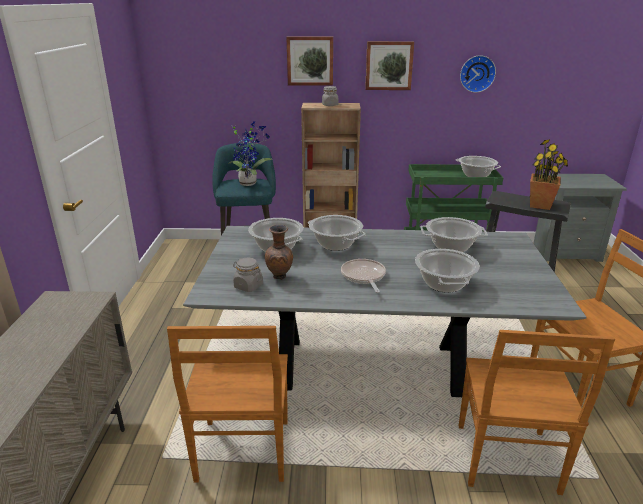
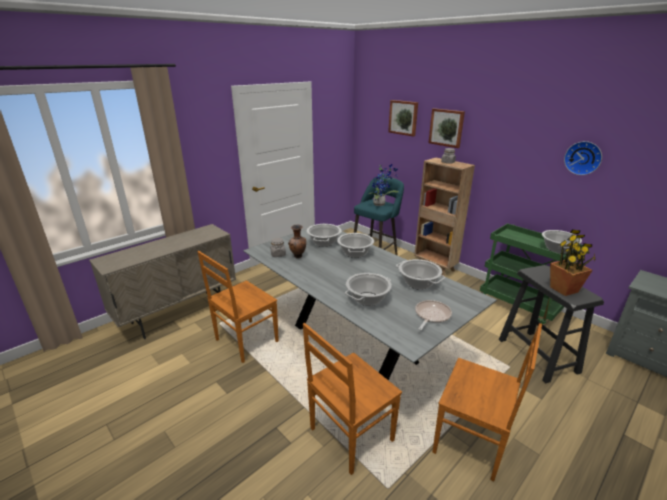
camera: 45 degrees right, 0 degrees up
frying pan [341,259,386,293] -> frying pan moved to [415,300,452,330]
picture [365,41,414,90] -> picture moved to [388,100,418,137]

